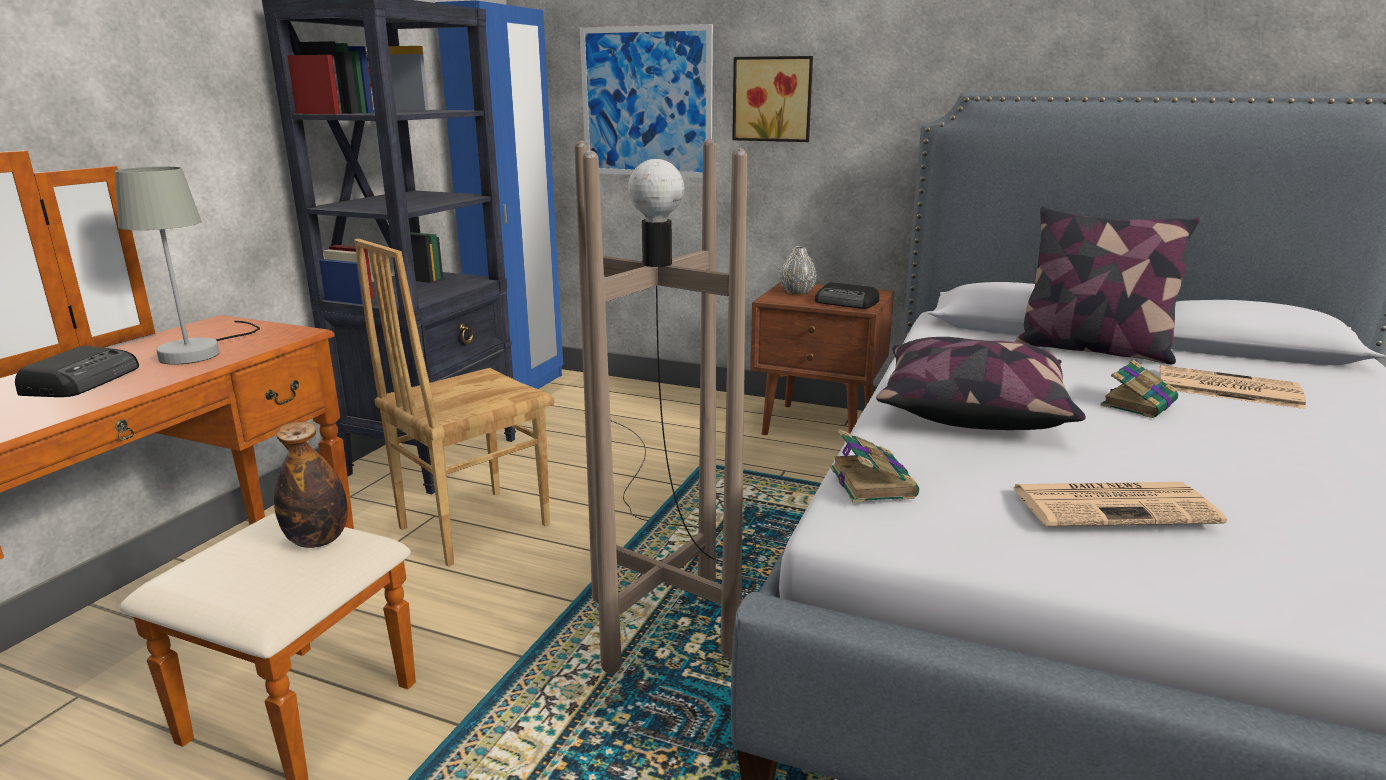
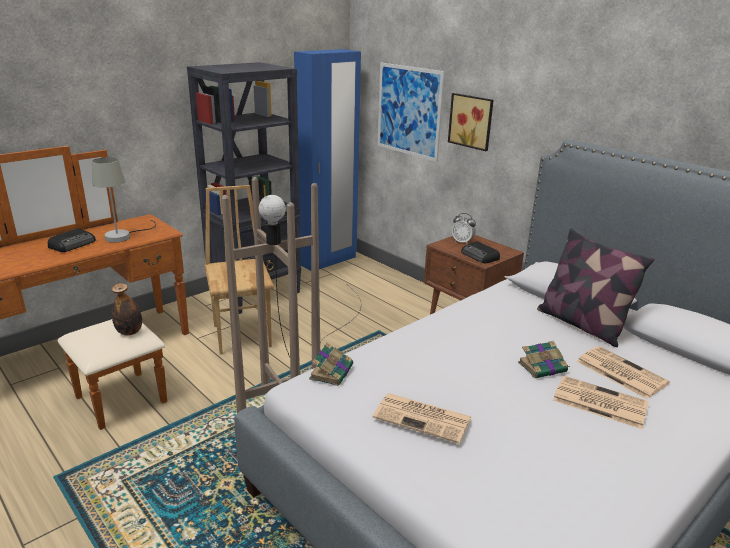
camera: 25 degrees right, 5 degrees up
brown chair [354,239,554,567] -> brown chair turned 90 degrees clockwise [204,185,274,355]
grey vase [780,246,817,295] -> alarm clock [452,213,476,245]
pillow [876,337,1086,430] -> none
none -> newspaper [553,376,649,429]

